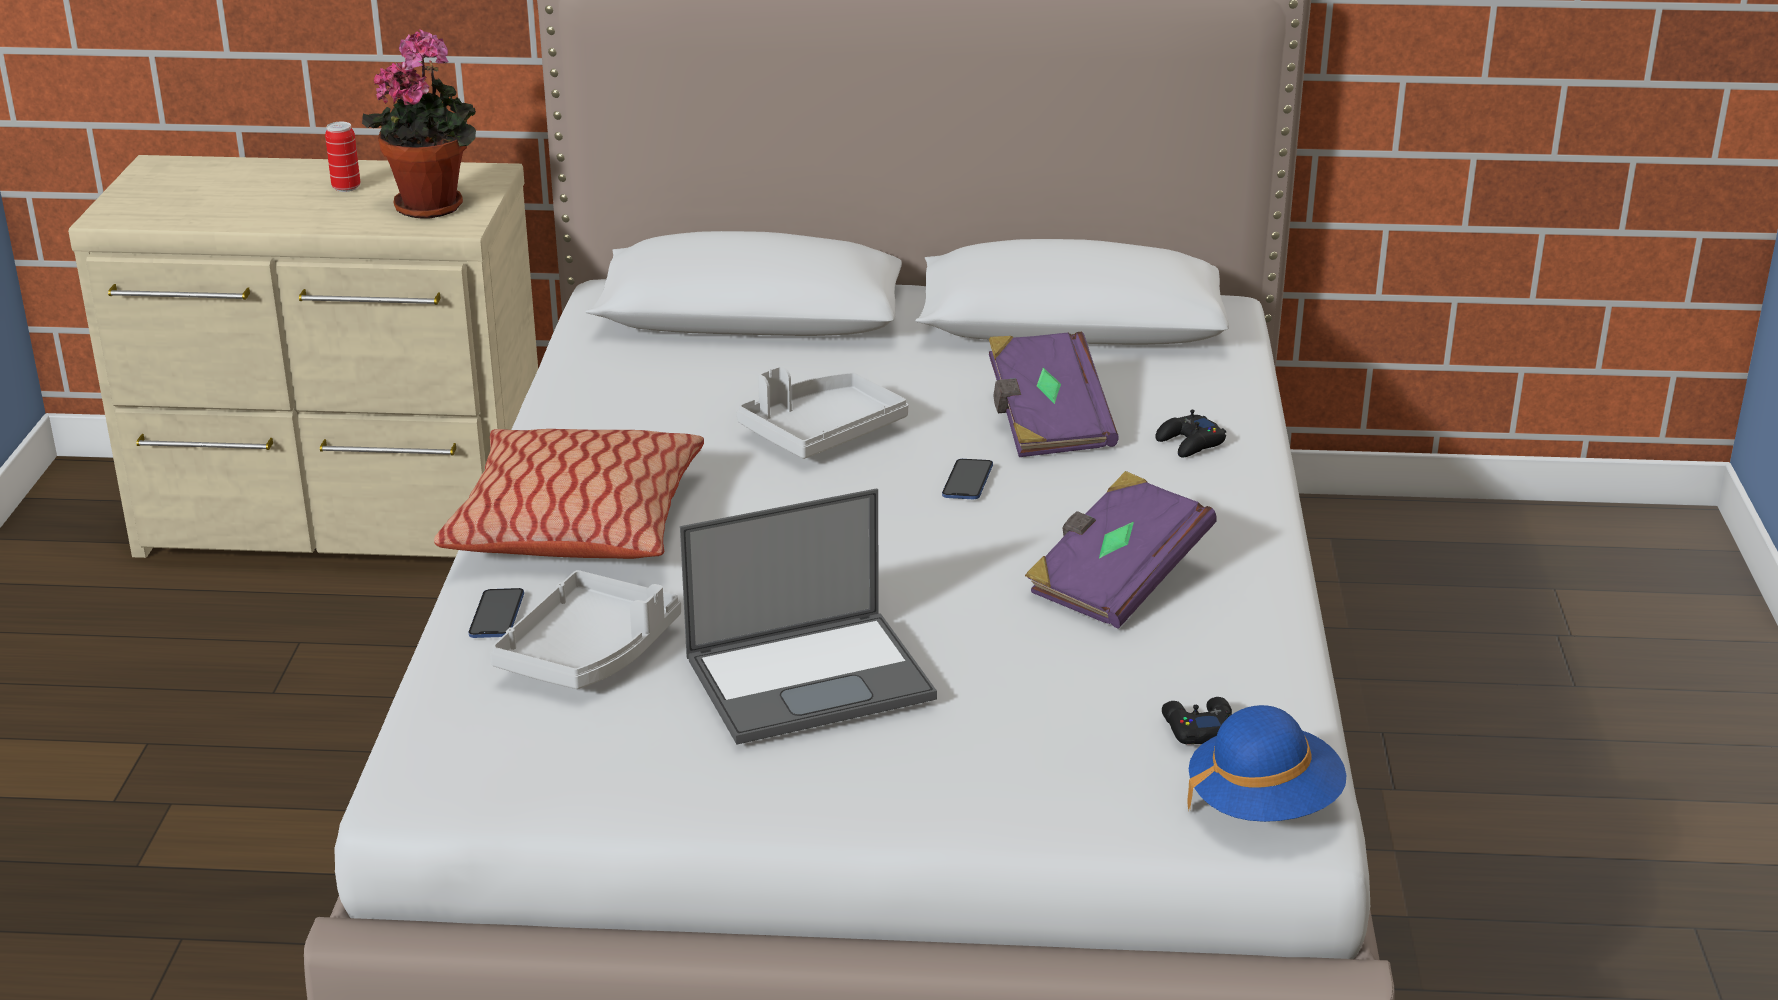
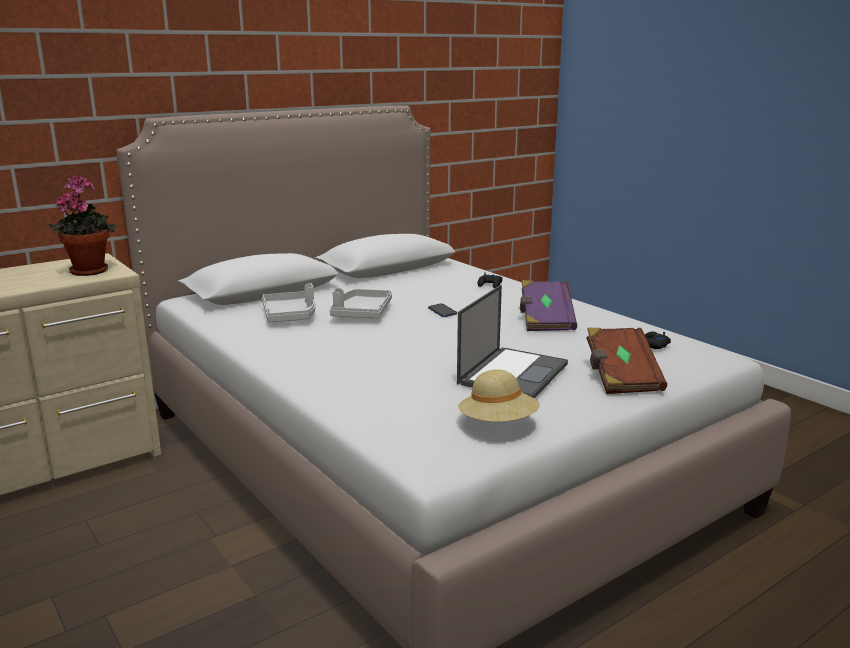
camera: 40 degrees left, 10 degrees down
can [325,122,360,192] -> none
pillow [434,429,704,559] -> none
phone [468,588,524,638] -> none
grey tray [490,570,681,689] -> grey tray moved to [262,283,315,322]
purple book [989,332,1119,457] -> none
blue hat [1187,705,1346,822] -> none
none -> beige hat [458,369,540,422]
none -> brown book [586,328,667,394]

